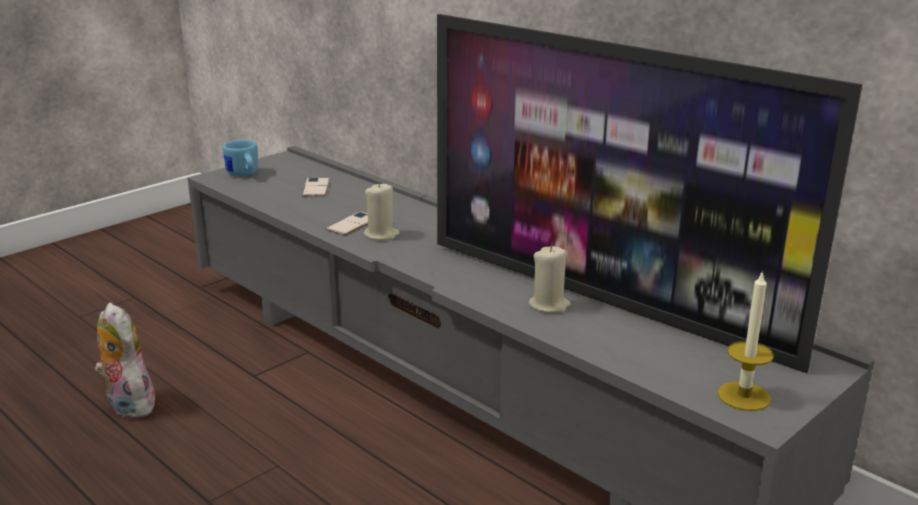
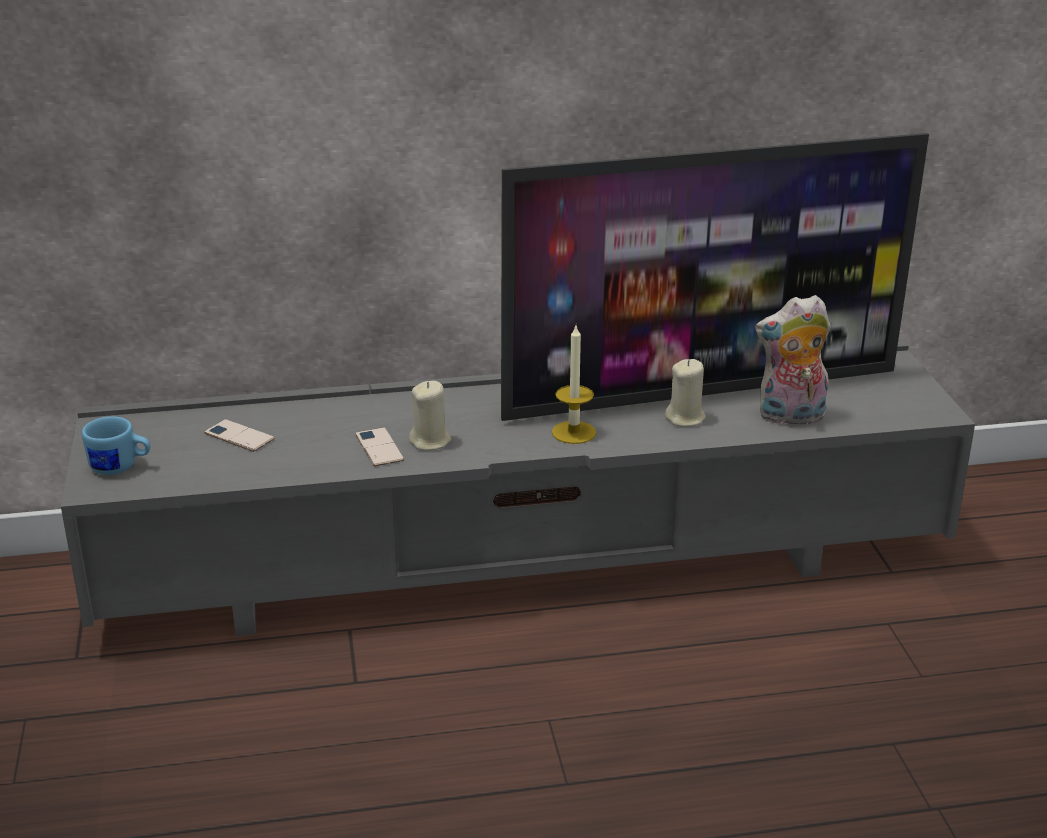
camera: 55 degrees left, 5 degrees up
plush toy [94,303,158,419] -> plush toy moved to [755,295,831,425]
candle [717,270,774,411] -> candle moved to [552,326,596,444]

